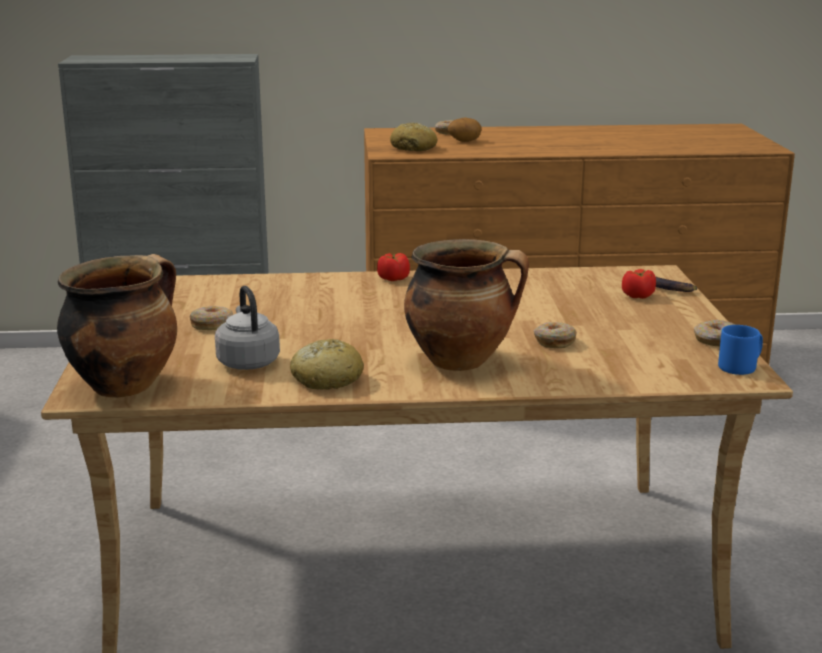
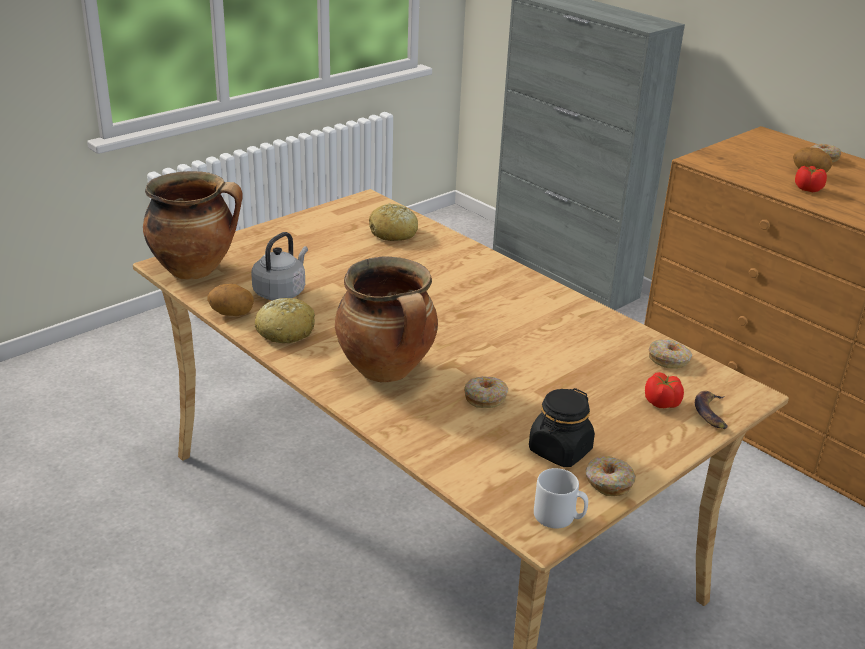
camera: 50 degrees right, 10 degrees up
donut [189,306,233,330] -> donut moved to [649,339,692,369]
tomato [377,253,410,281] -> tomato moved to [795,166,827,192]
bread [390,123,437,151] -> bread moved to [369,203,418,241]
blue mug [718,325,763,375] -> grey mug [534,468,588,529]
none -> potato [207,284,254,316]
none -> black jar [529,388,595,467]

